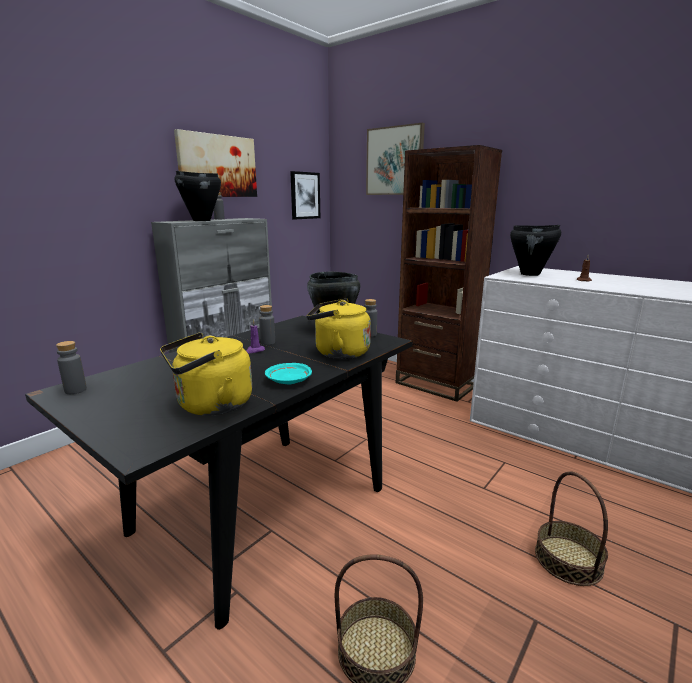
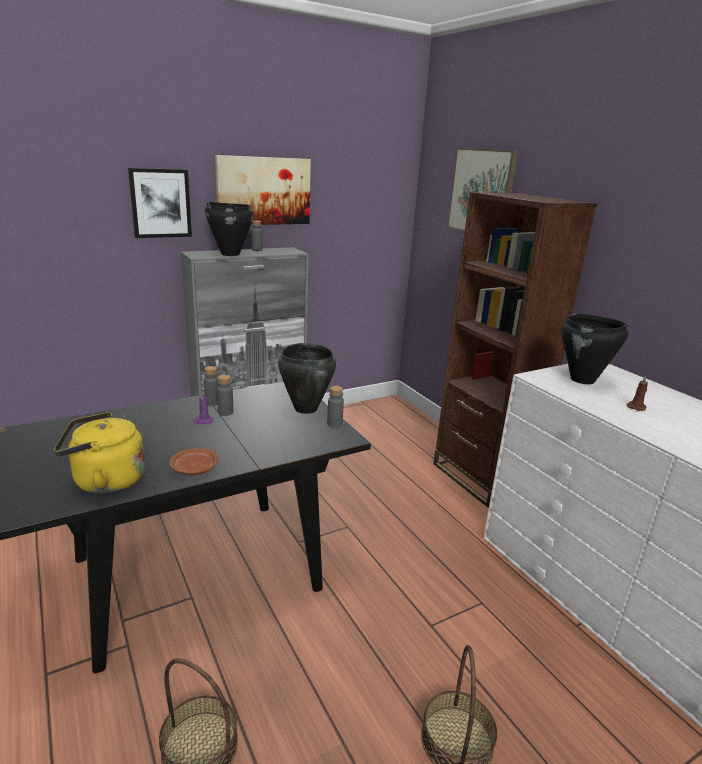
camera: 20 degrees right, 5 degrees up
grey bottle [56,341,87,394] -> grey bottle moved to [204,366,219,406]
turquoise plate [265,363,312,384] -> brown plate [169,448,218,475]
picture [290,171,320,219] -> picture moved to [128,168,192,238]
yellow kettle [306,298,371,359] -> none

